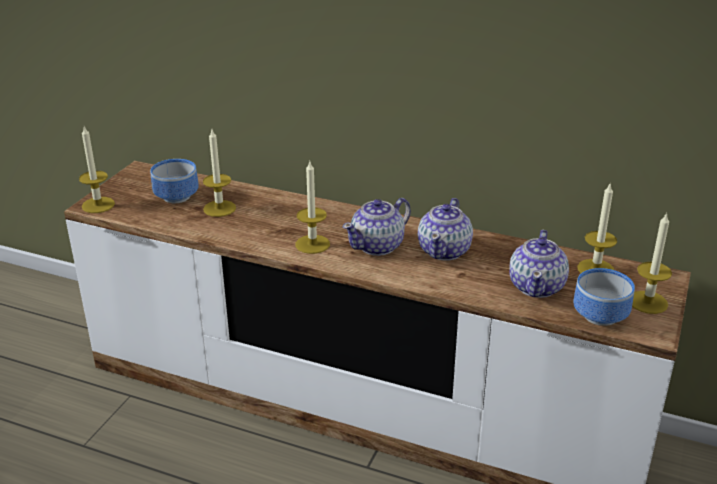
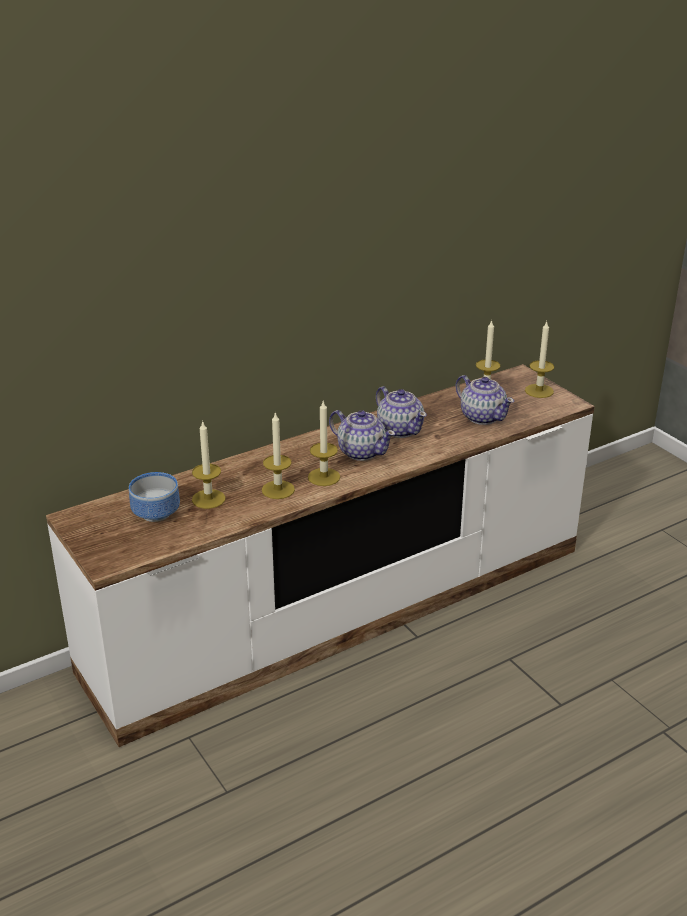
camera: 55 degrees left, 0 degrees up
candle [79,127,115,213] -> candle moved to [262,412,295,499]
teapot [343,198,411,256] -> teapot turned 45 degrees counterclockwise [329,410,395,461]
bowl [573,268,635,326] -> none

